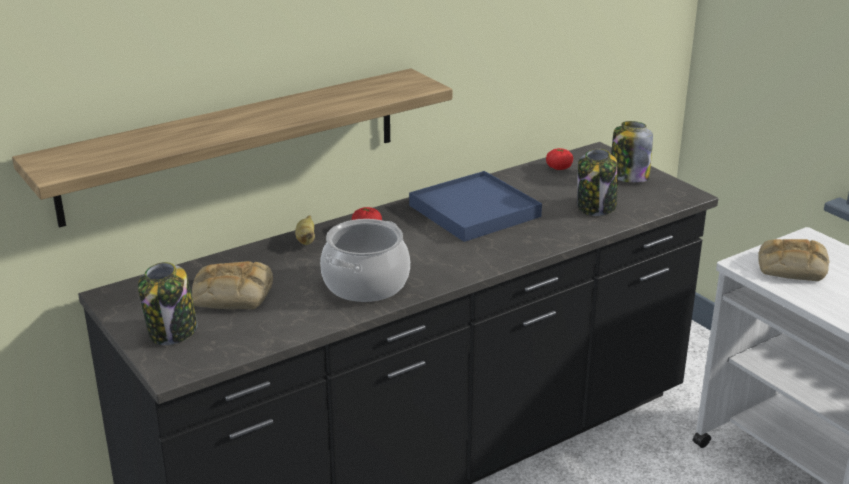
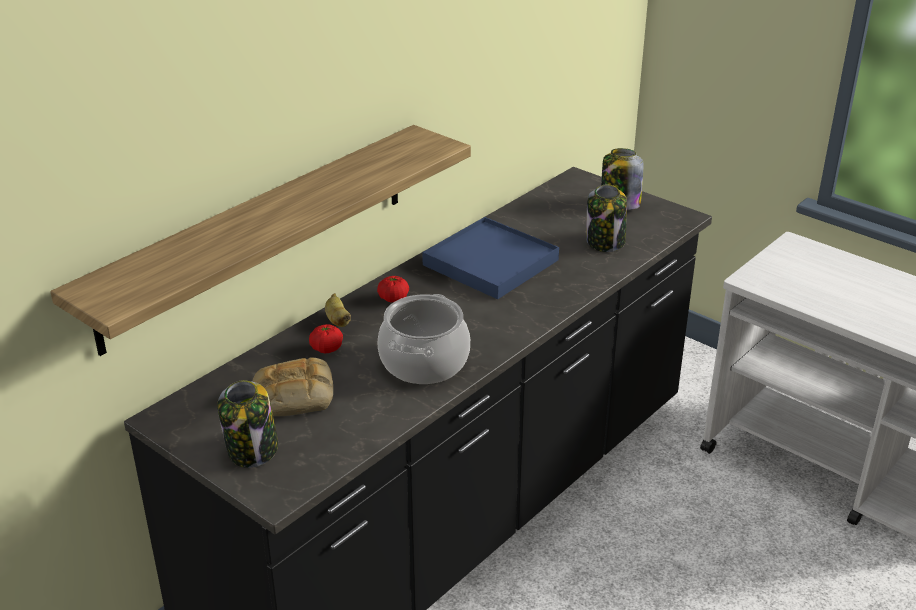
camera: 15 degrees left, 5 degrees up
tomato [546,148,573,170] -> tomato moved to [309,324,343,353]
bread [758,239,830,281] -> none

